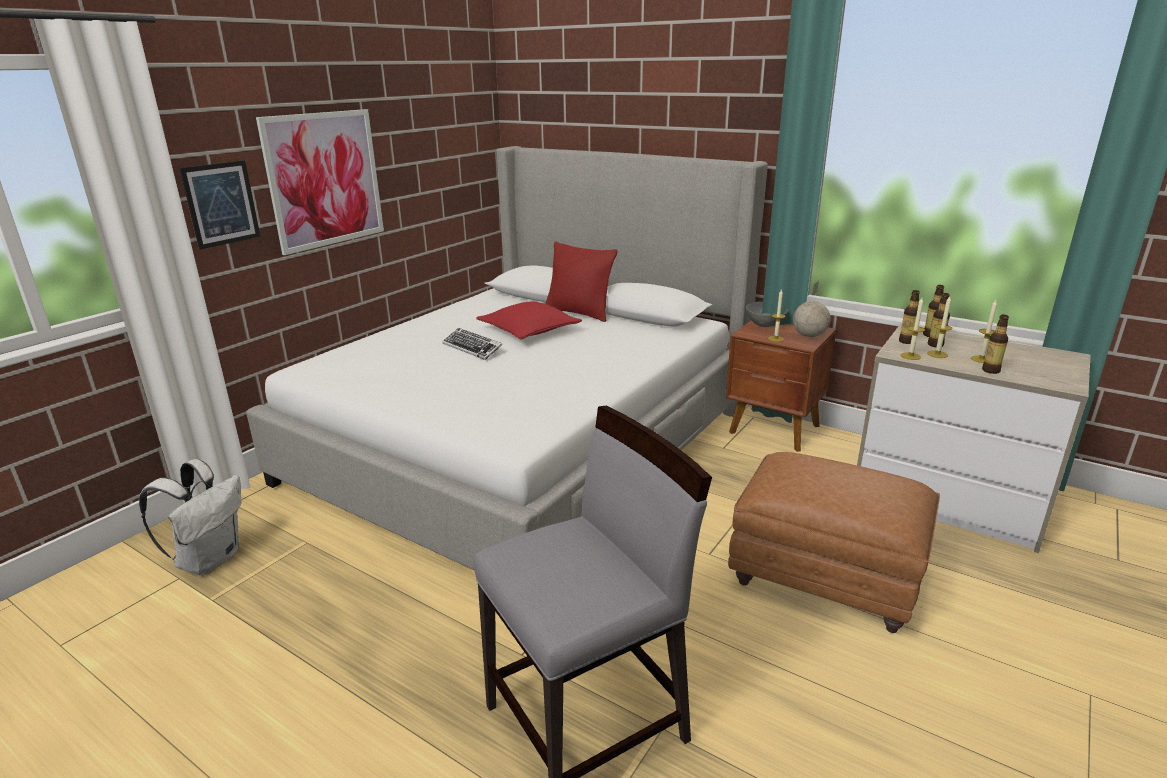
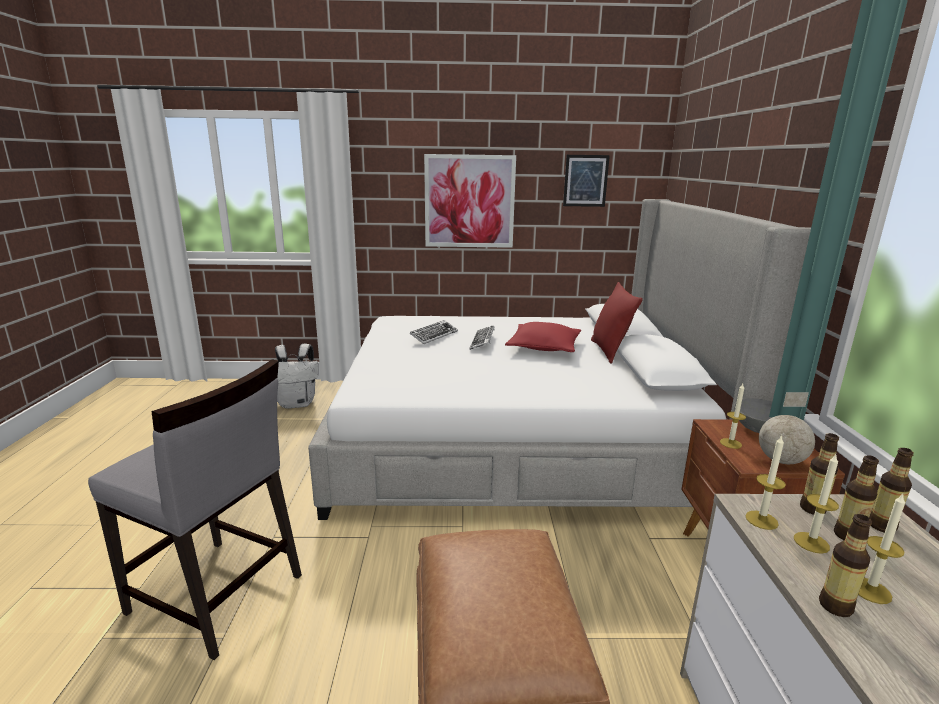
camera: 55 degrees right, 5 degrees down
picture [179,160,261,249] -> picture moved to [563,155,610,207]
none -> keyboard [410,320,458,344]

